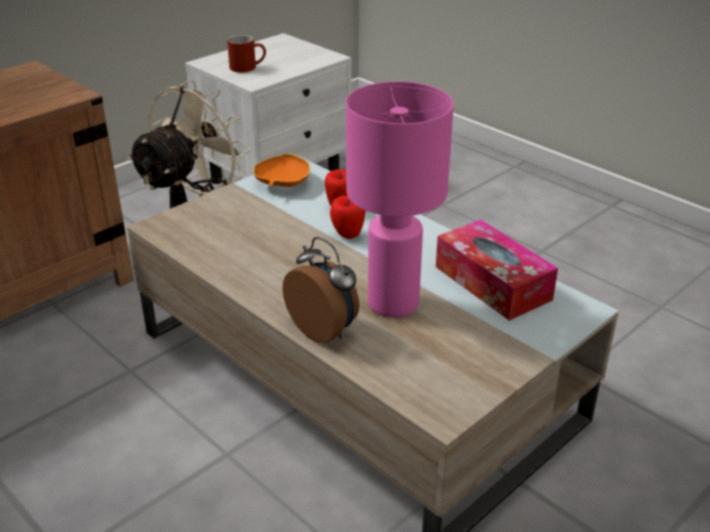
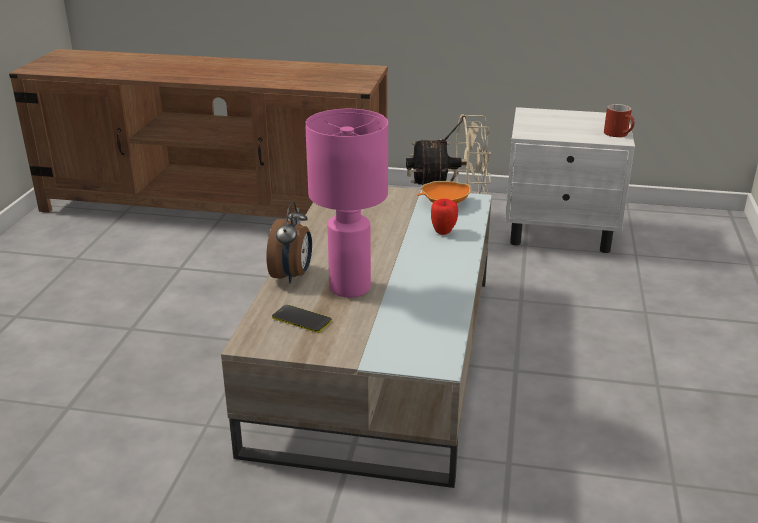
camera: 55 degrees right, 5 degrees down
red mug [227,35,266,73] -> red mug moved to [604,104,635,137]
apple [330,195,366,239] -> none
tissue box [436,220,558,321] -> none
none -> phone [272,304,332,333]

